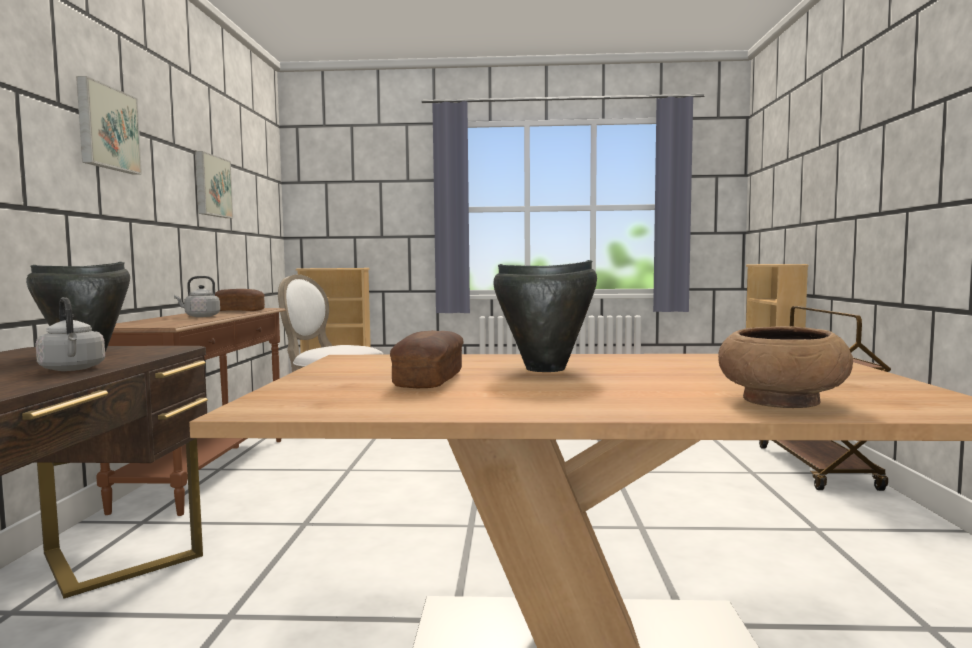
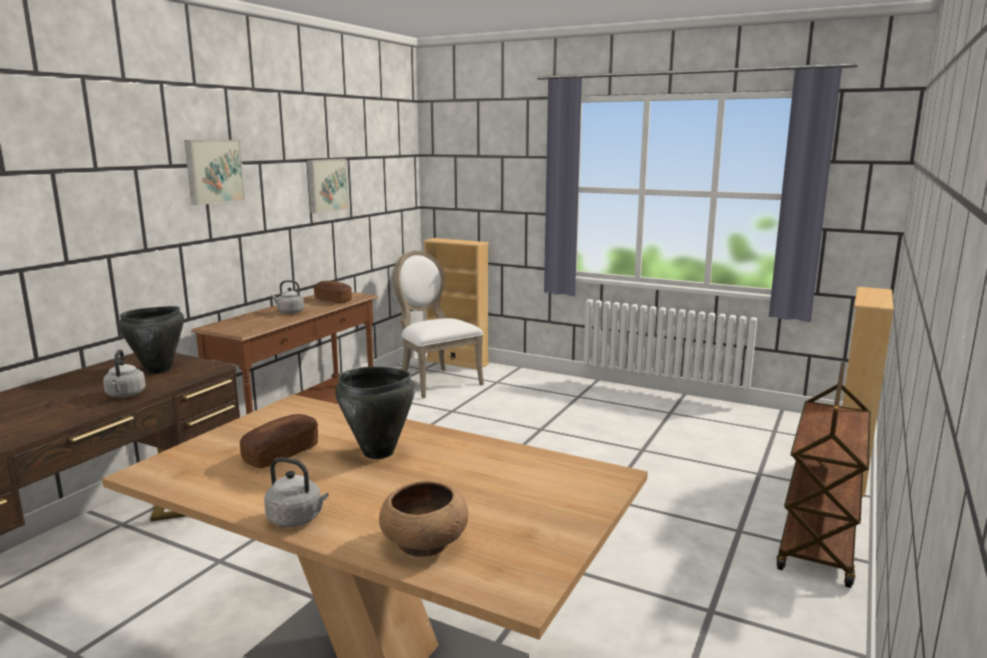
camera: 25 degrees right, 10 degrees up
none -> grey kettle [264,457,328,527]

